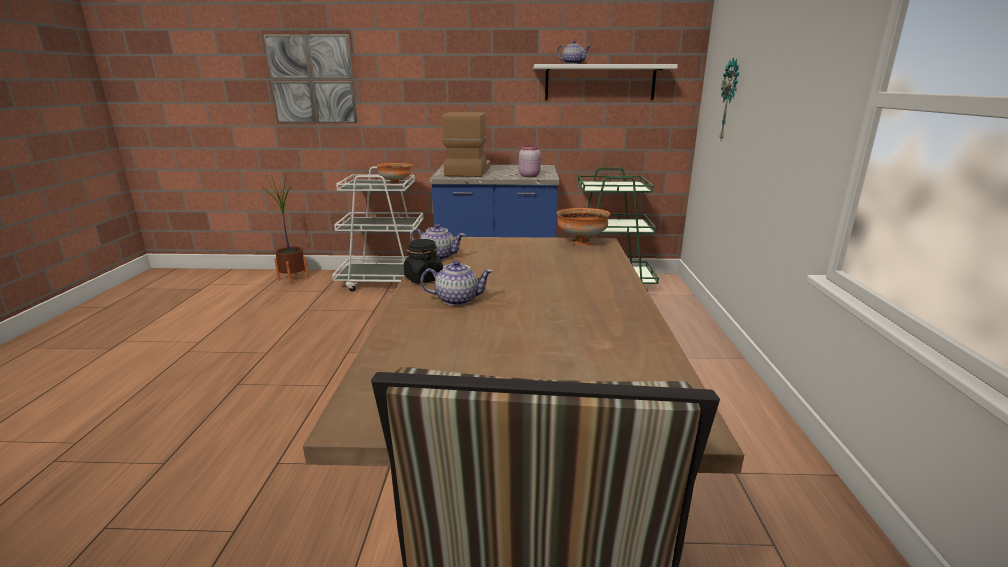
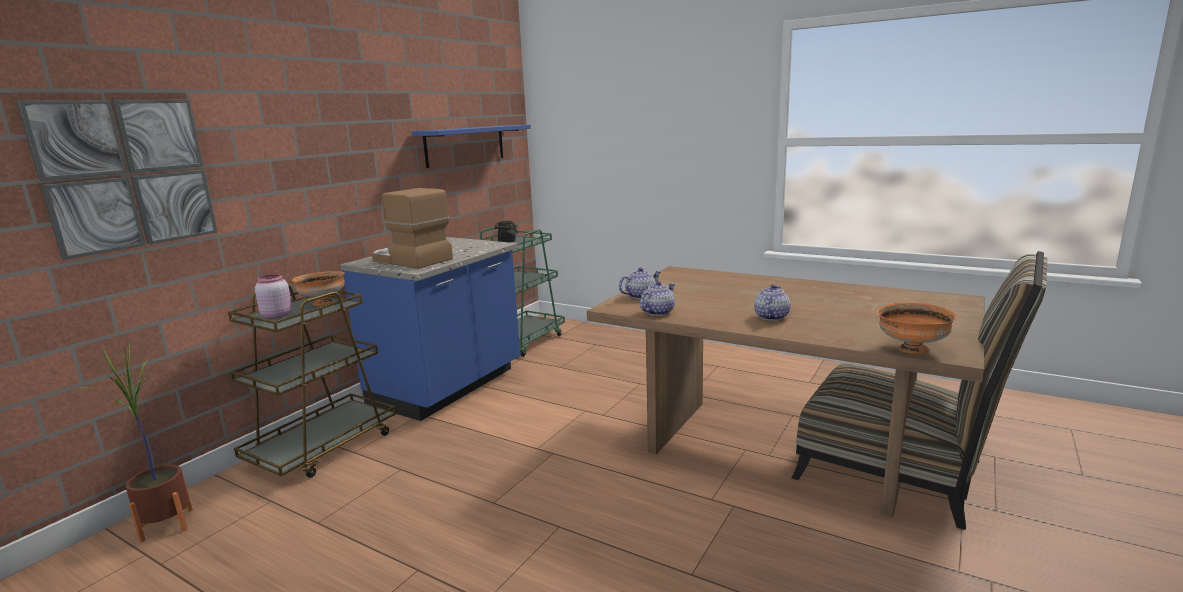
camera: 60 degrees left, 5 degrees down
white cart [332,167,423,292] -> brown cart [228,284,396,478]
black jar [404,239,443,284] -> black jar moved to [495,221,518,242]
pink jar [519,145,541,177] -> pink jar moved to [255,274,292,319]
white shelf [534,64,678,100] -> blue shelf [412,125,531,168]
teapot [557,41,591,64] -> teapot moved to [619,267,661,299]
orange bowl [557,208,611,245] -> orange bowl moved to [877,303,957,354]
wall clock [719,57,739,140] -> none

